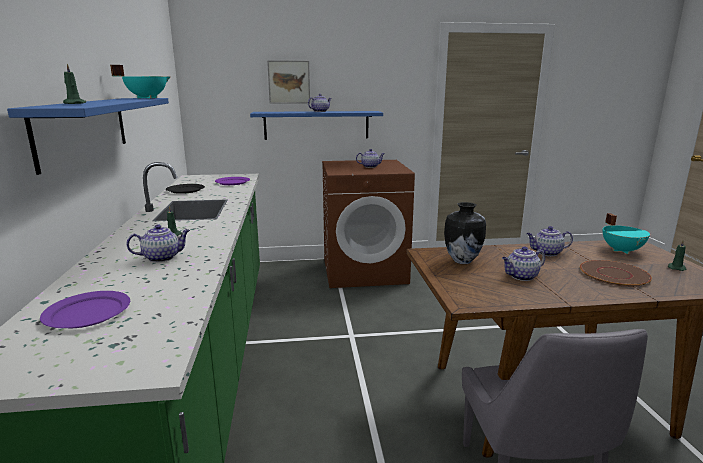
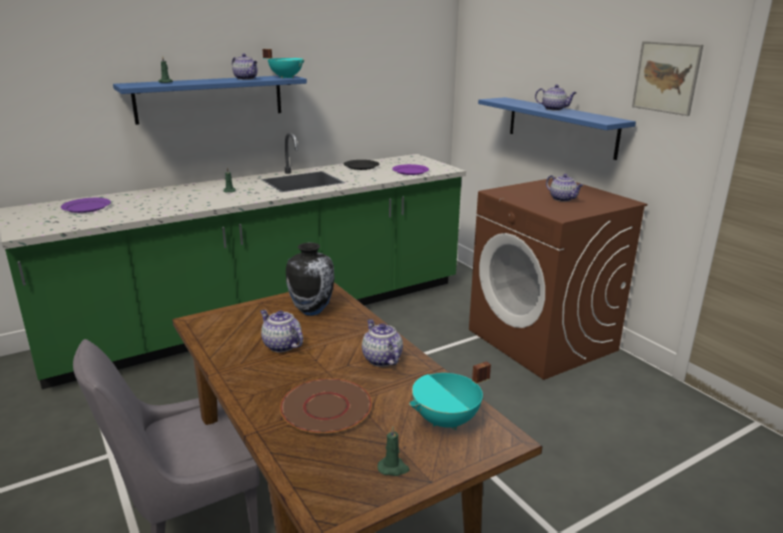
camera: 65 degrees right, 5 degrees up
teapot [126,224,190,262] -> teapot moved to [232,53,258,80]
picture [267,60,310,104] -> picture moved to [632,41,703,116]

